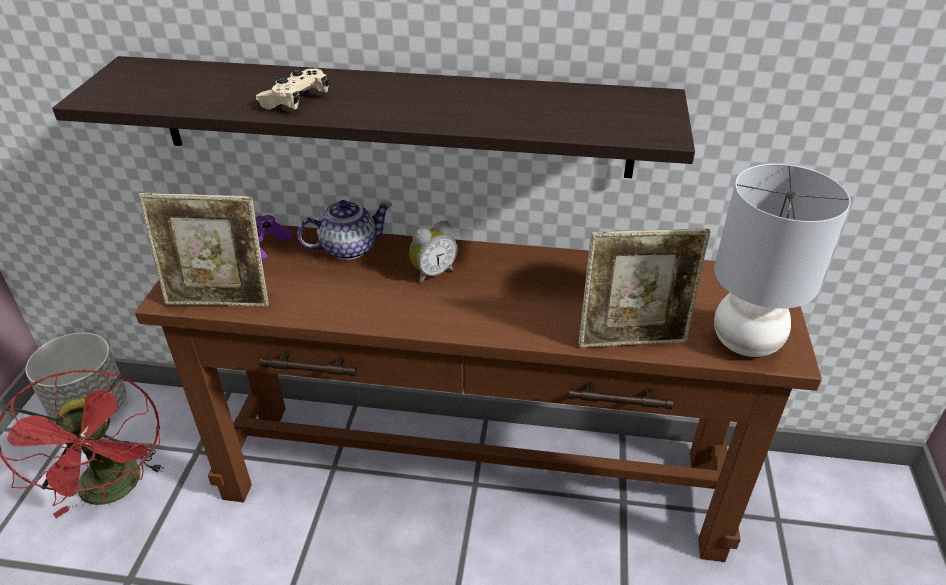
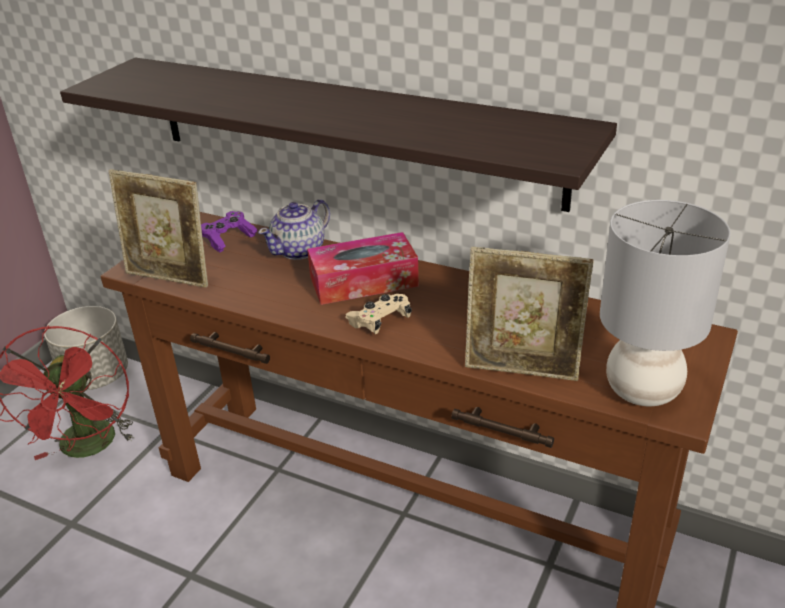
camera: 20 degrees right, 5 degrees down
beige game controller [256,68,329,110] -> beige game controller moved to [345,294,412,334]
teapot [297,200,392,260] -> teapot turned 135 degrees clockwise [258,199,330,260]
alarm clock [409,221,457,283] -> tissue box [307,232,419,305]

